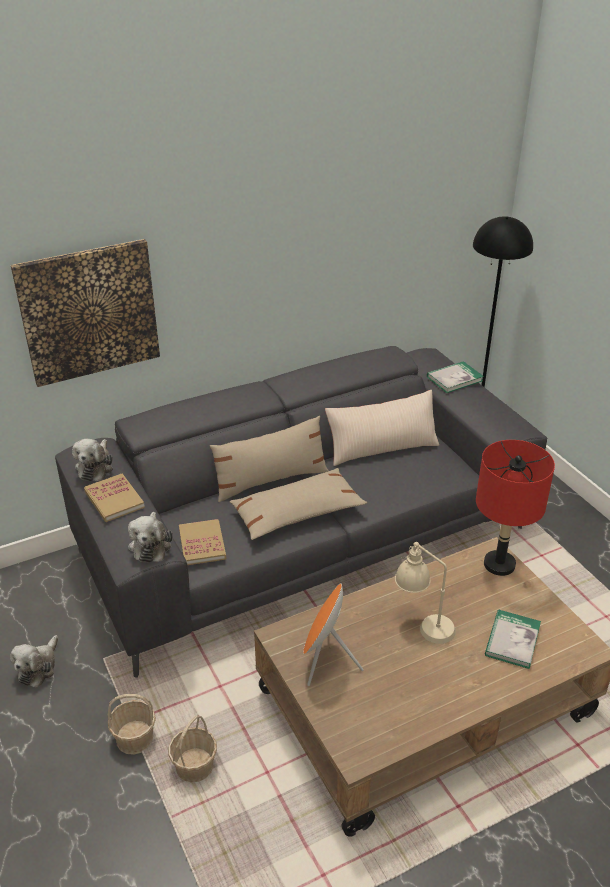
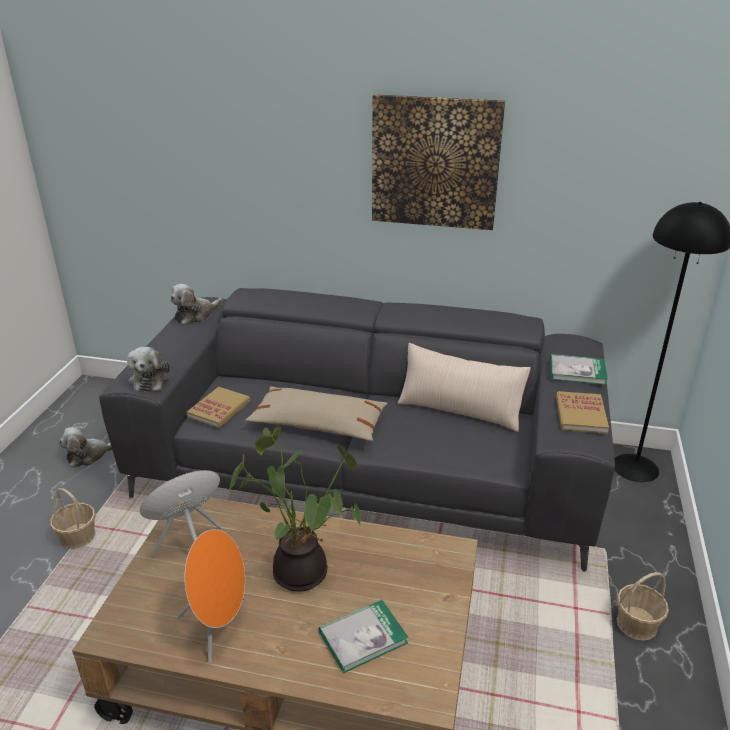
camera: 40 degrees right, 5 degrees down
picture [11,239,160,387] -> picture moved to [372,94,505,230]
book [84,473,145,522] -> book moved to [556,391,609,434]
plush toy [128,512,173,563] -> plush toy turned 45 degrees counterclockwise [127,347,170,392]
basket [168,715,217,783] -> basket moved to [617,572,669,641]
beige pillow [210,416,329,502] -> none
beige table lamp [395,542,456,644] -> potted plant [229,427,361,592]
red table lamp [476,440,555,576] -> none
none -> orange speaker [178,529,245,664]

